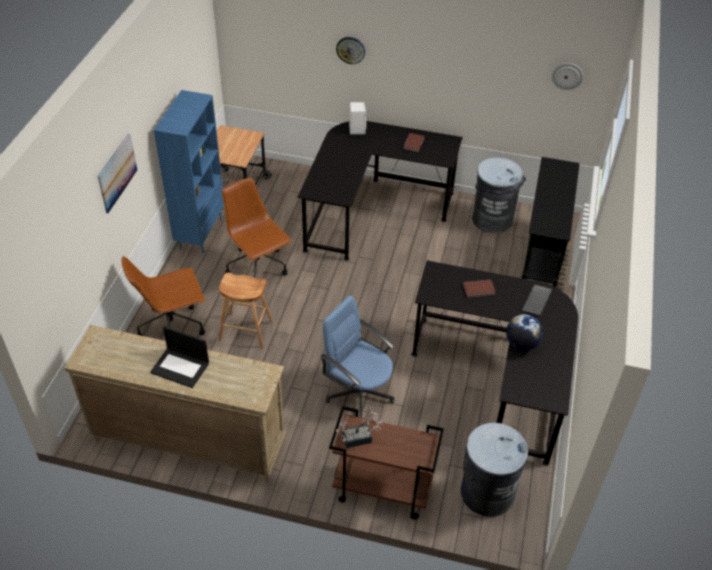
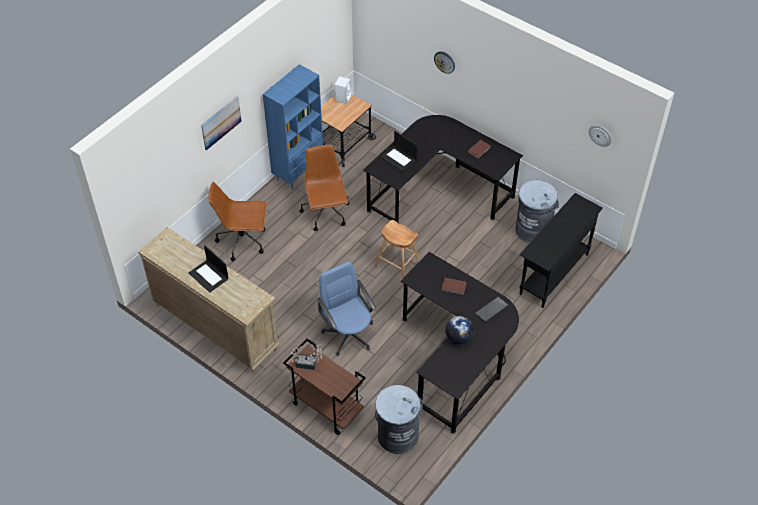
camera: 25 degrees right, 5 degrees up
brown stool [219,273,273,349] -> brown stool moved to [375,220,419,279]
white speaker [349,102,366,135] -> white speaker moved to [335,76,352,104]
none -> laptop [380,131,417,172]

